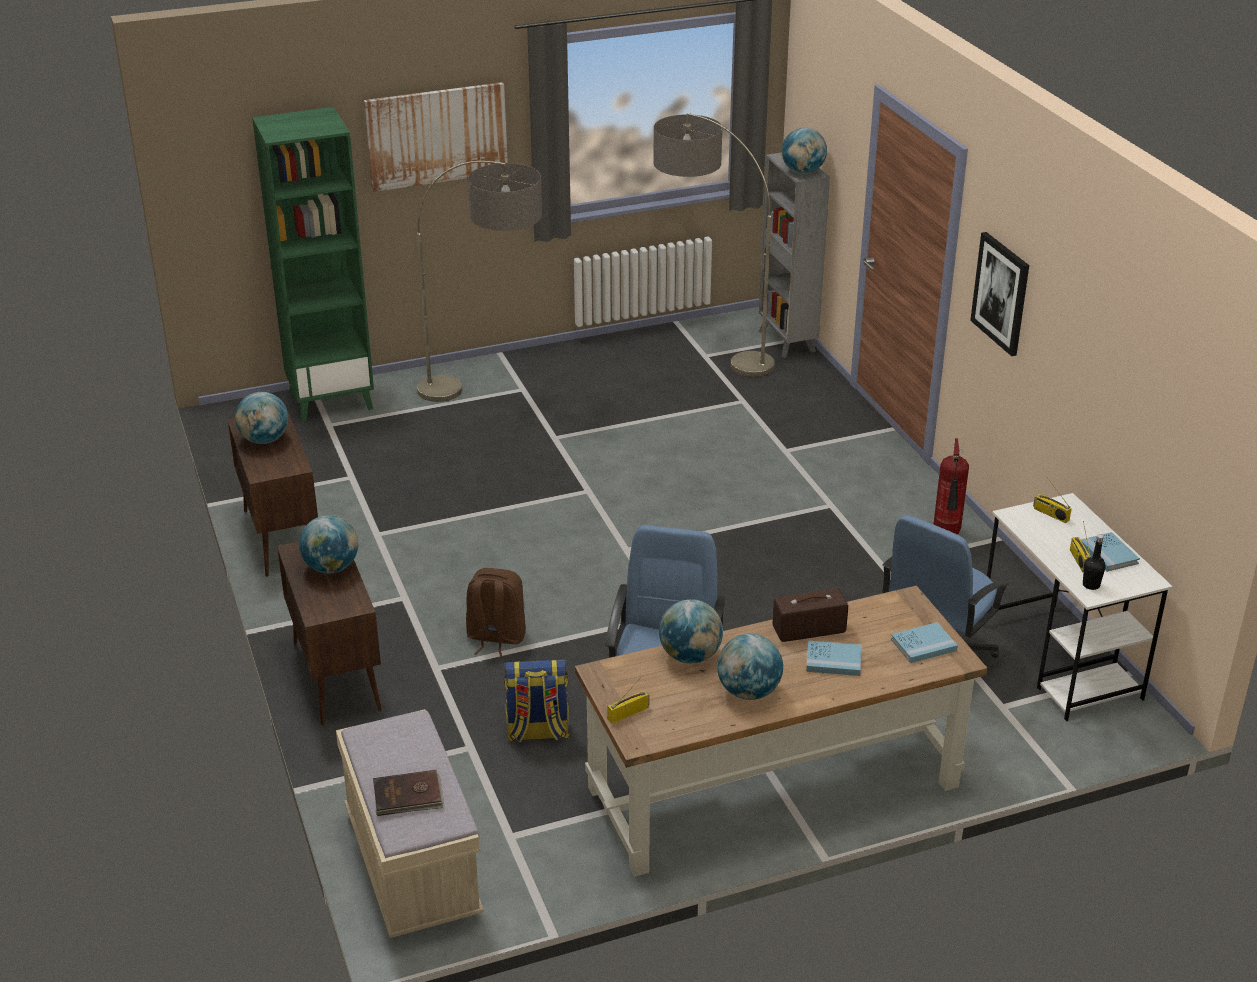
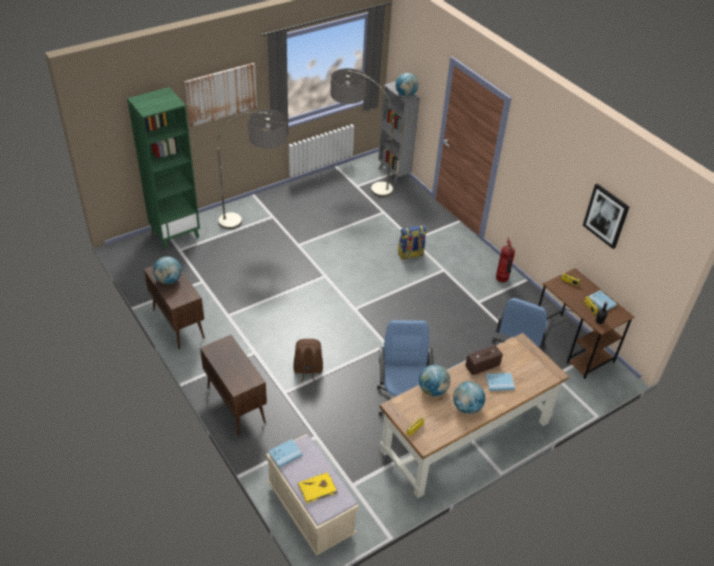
camera: 15 degrees left, 10 degrees up
globe [299,515,358,574] -> none
brown book [373,770,444,816] -> yellow book [298,472,338,503]
backpack [504,659,570,743] -> backpack moved to [398,225,426,260]
blue book [891,622,958,663] -> blue book moved to [268,439,303,468]
picture [970,232,1029,356] -> picture moved to [583,184,629,249]
white desk [983,493,1173,721] -> brown desk [538,268,634,379]

